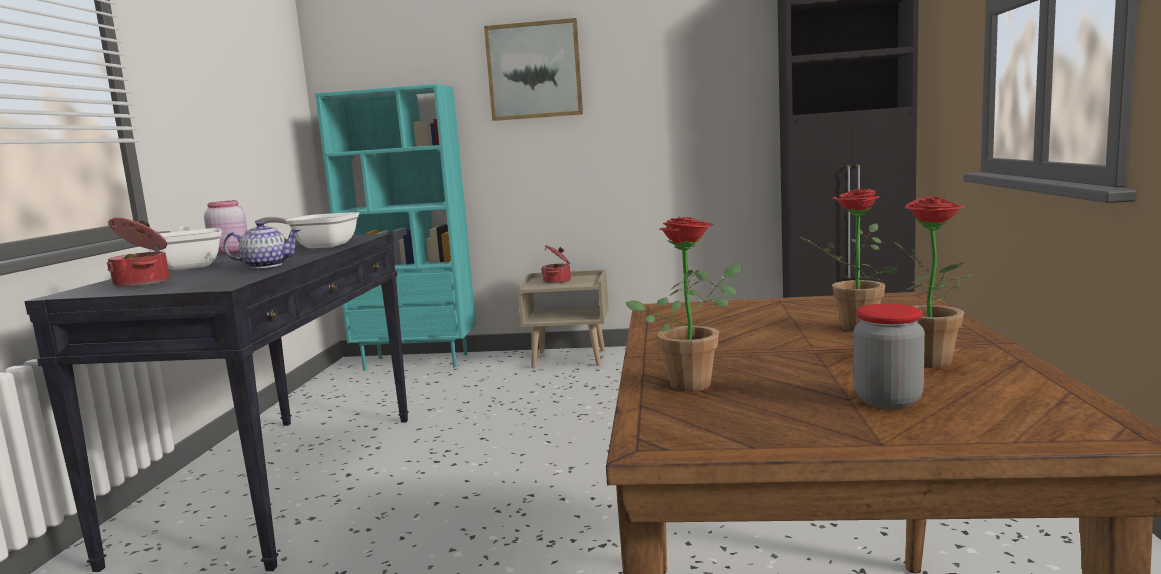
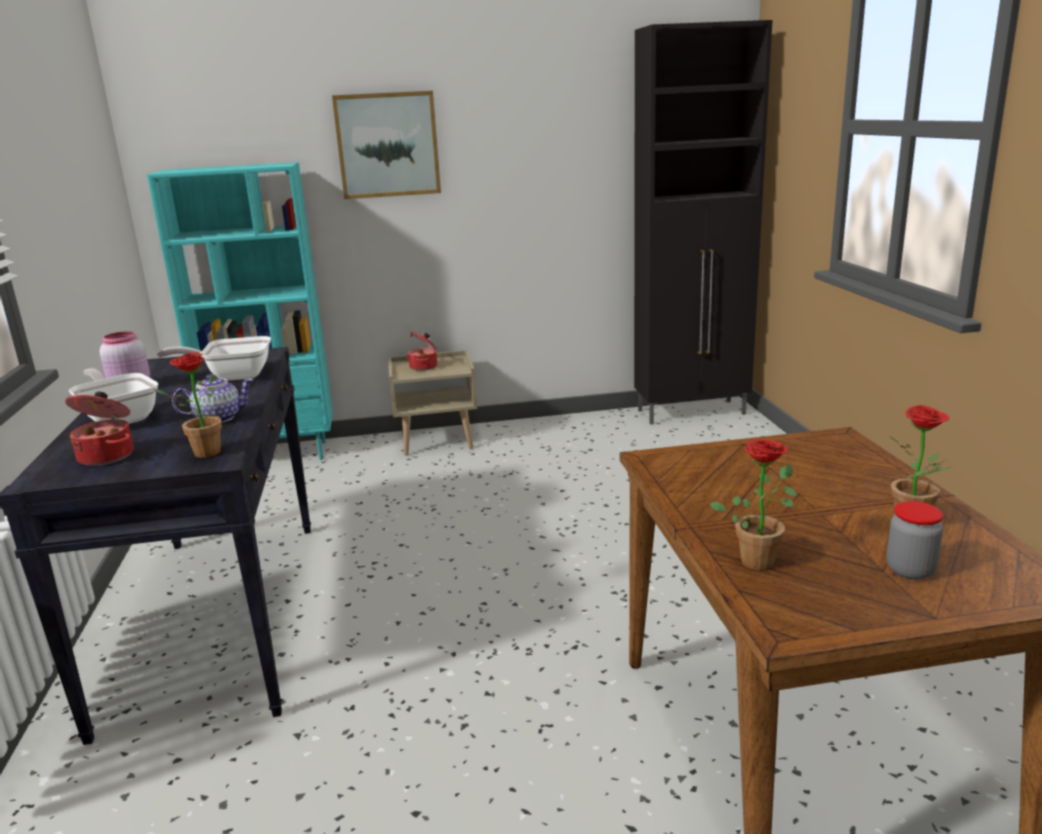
camera: 15 degrees left, 10 degrees up
potted plant [799,189,897,332] -> potted plant moved to [153,352,222,458]

